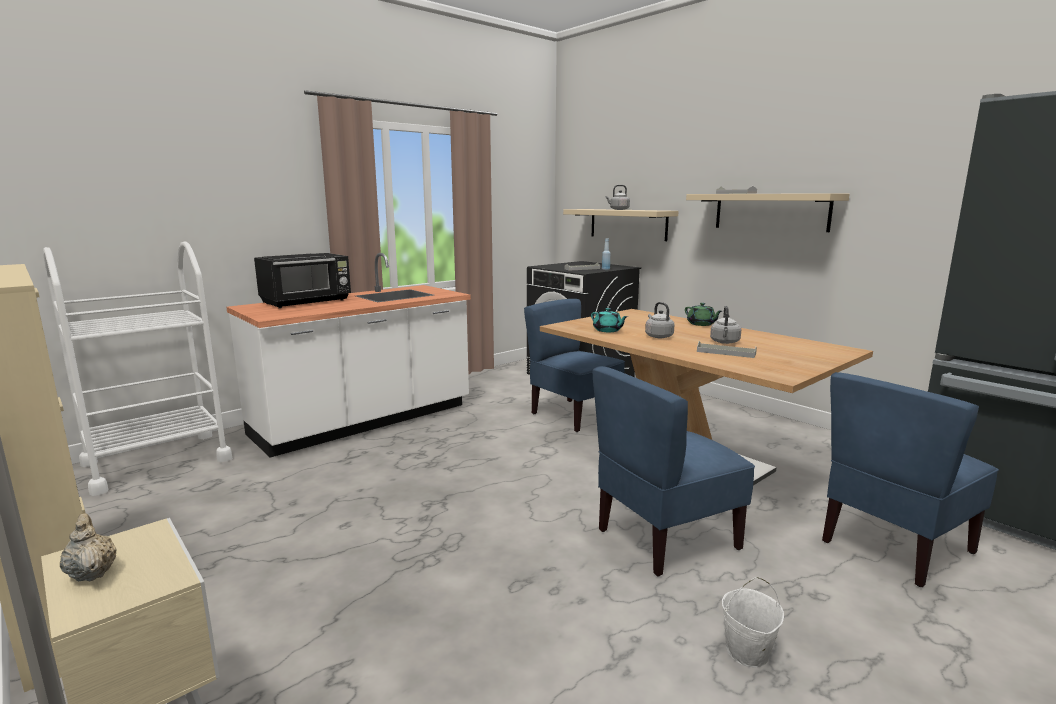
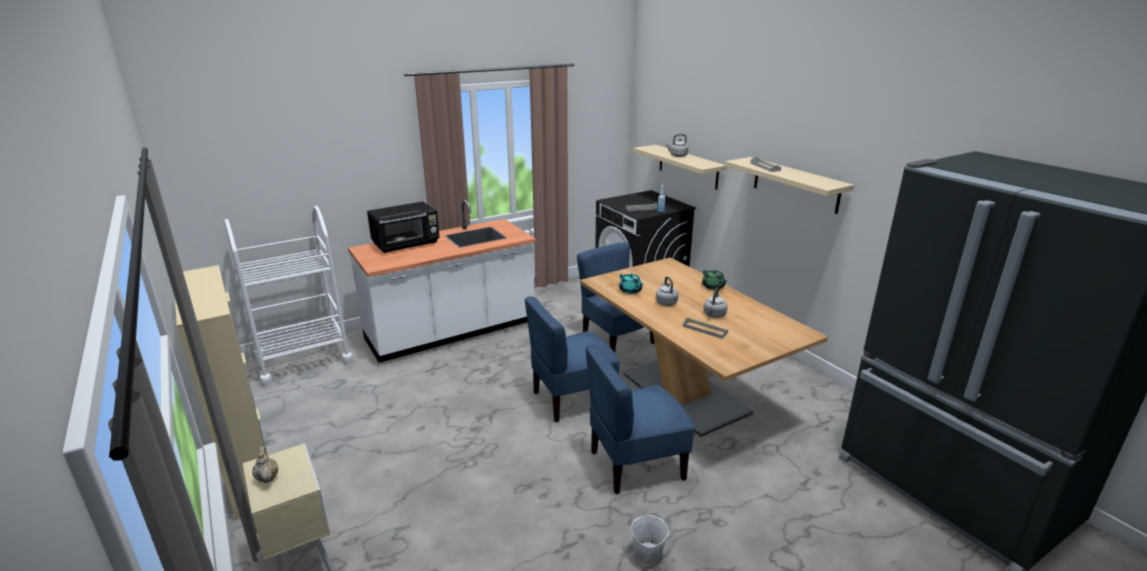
camera: 10 degrees right, 10 degrees up
blue chair [822,372,999,587] -> blue chair moved to [525,296,619,422]

